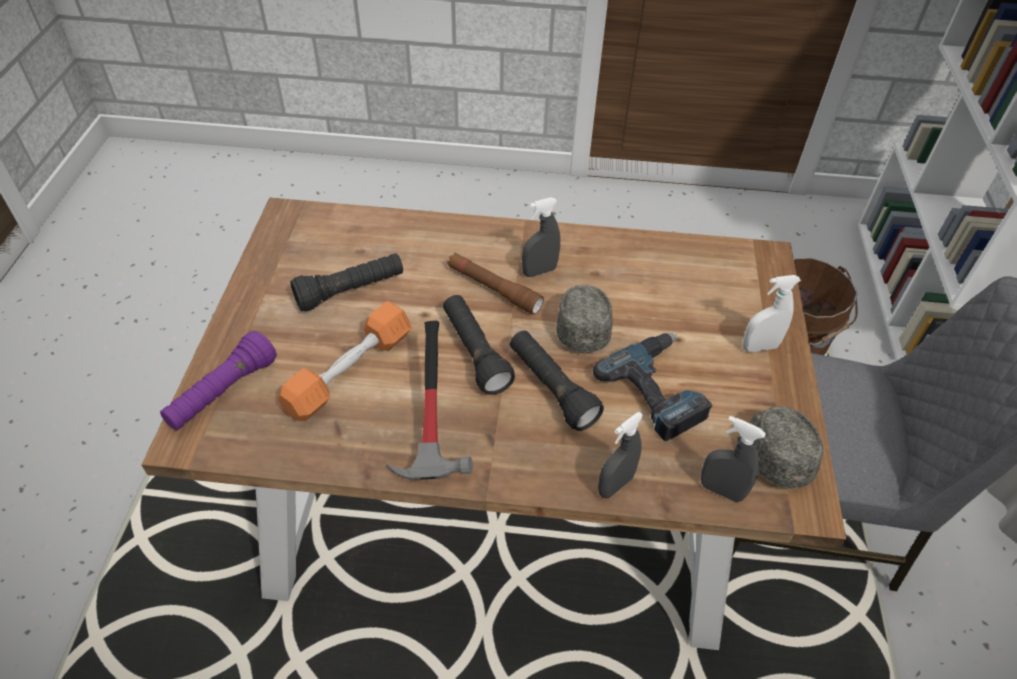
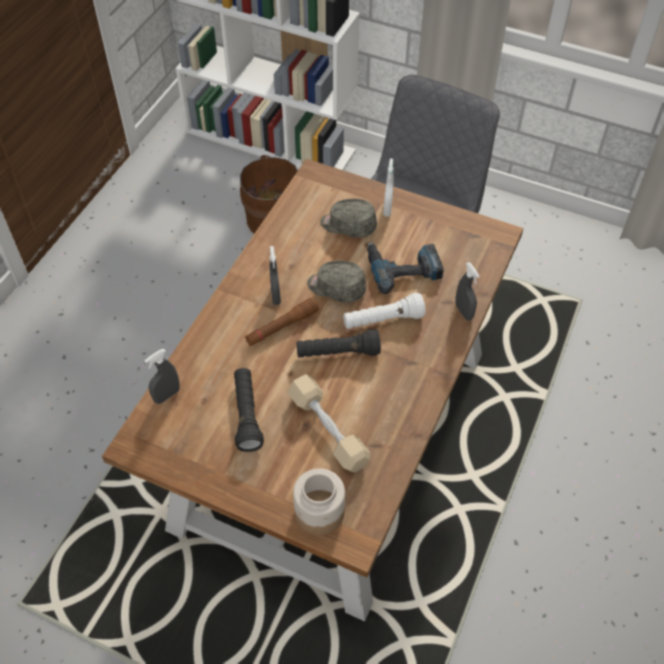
camera: 70 degrees left, 5 degrees up
purple flashlight [160,331,277,430] -> jar [293,468,345,535]
orange dumbbell [278,301,411,421] -> beige dumbbell [288,374,370,472]
hammer [386,320,473,480] -> none
black flashlight [510,330,604,431] -> white flashlight [343,293,426,329]
grey spray bottle [701,416,766,502] -> grey spray bottle moved to [144,349,180,404]
grey cap [750,406,823,489] -> grey cap moved to [320,199,377,238]

